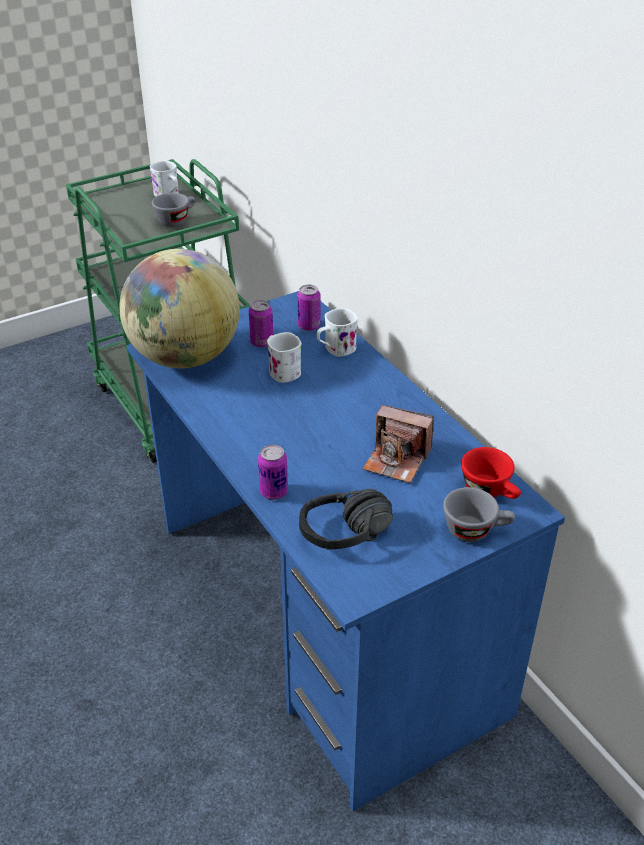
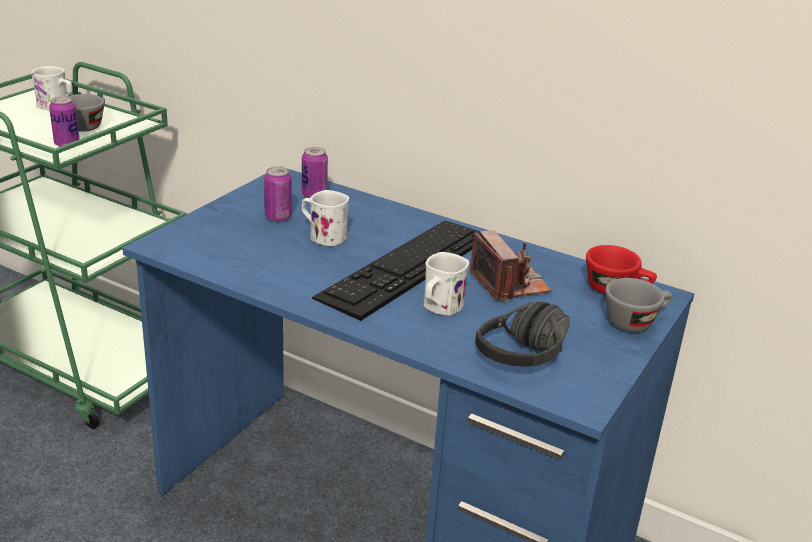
camera: 30 degrees left, 10 degrees down
globe [119,249,240,368] -> none
can [258,444,288,500] -> can moved to [49,96,79,147]
white mug [317,308,358,357] -> white mug moved to [423,252,469,316]
camera [363,405,434,483] -> camera turned 105 degrees counterclockwise [470,230,552,301]
none -> keyboard [312,221,480,321]

